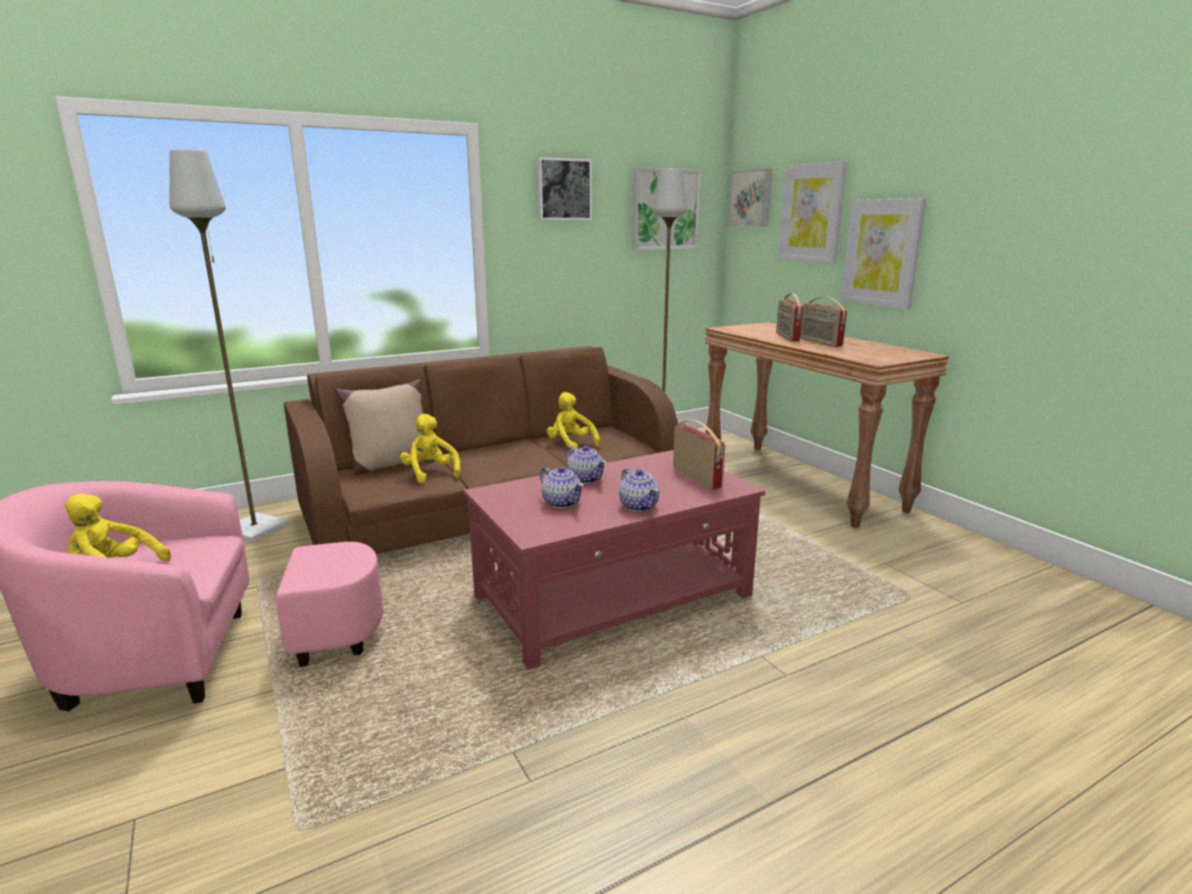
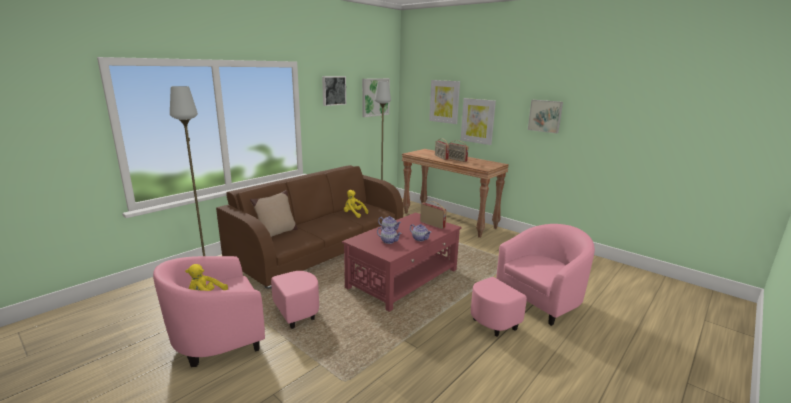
camera: 20 degrees left, 0 degrees up
yellow plush toy [400,414,460,484] -> none
picture [728,169,772,227] -> picture moved to [528,100,563,133]
none -> pink armchair [471,224,595,337]

